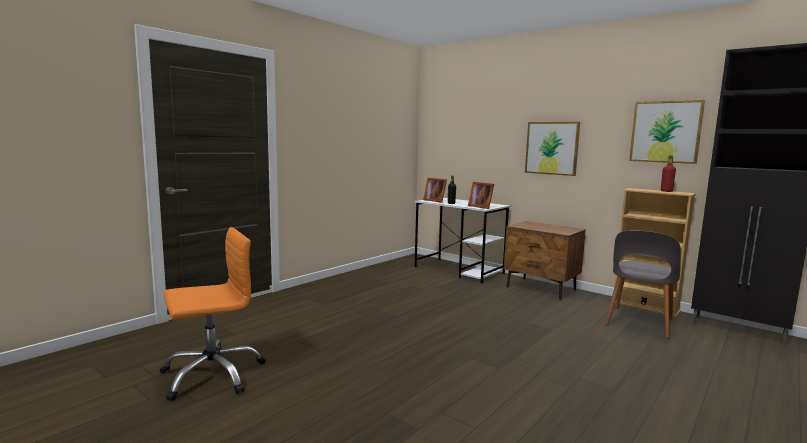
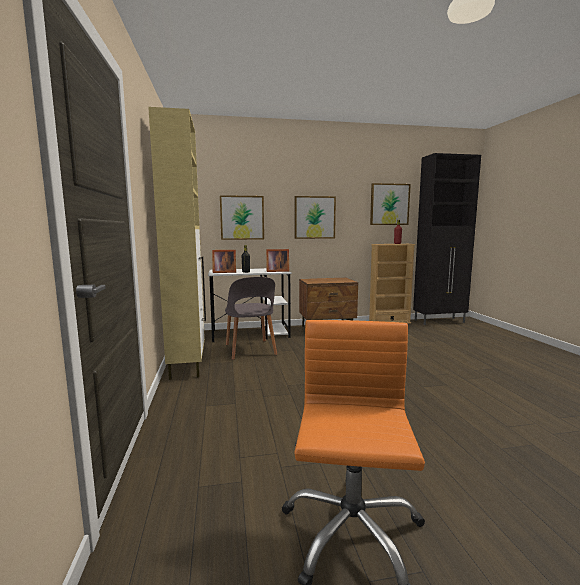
camera: 50 degrees left, 0 degrees up
grey chair [605,230,681,338] -> grey chair moved to [225,277,277,360]
none -> beige cabinet [148,107,206,380]
none -> picture [220,195,264,240]

